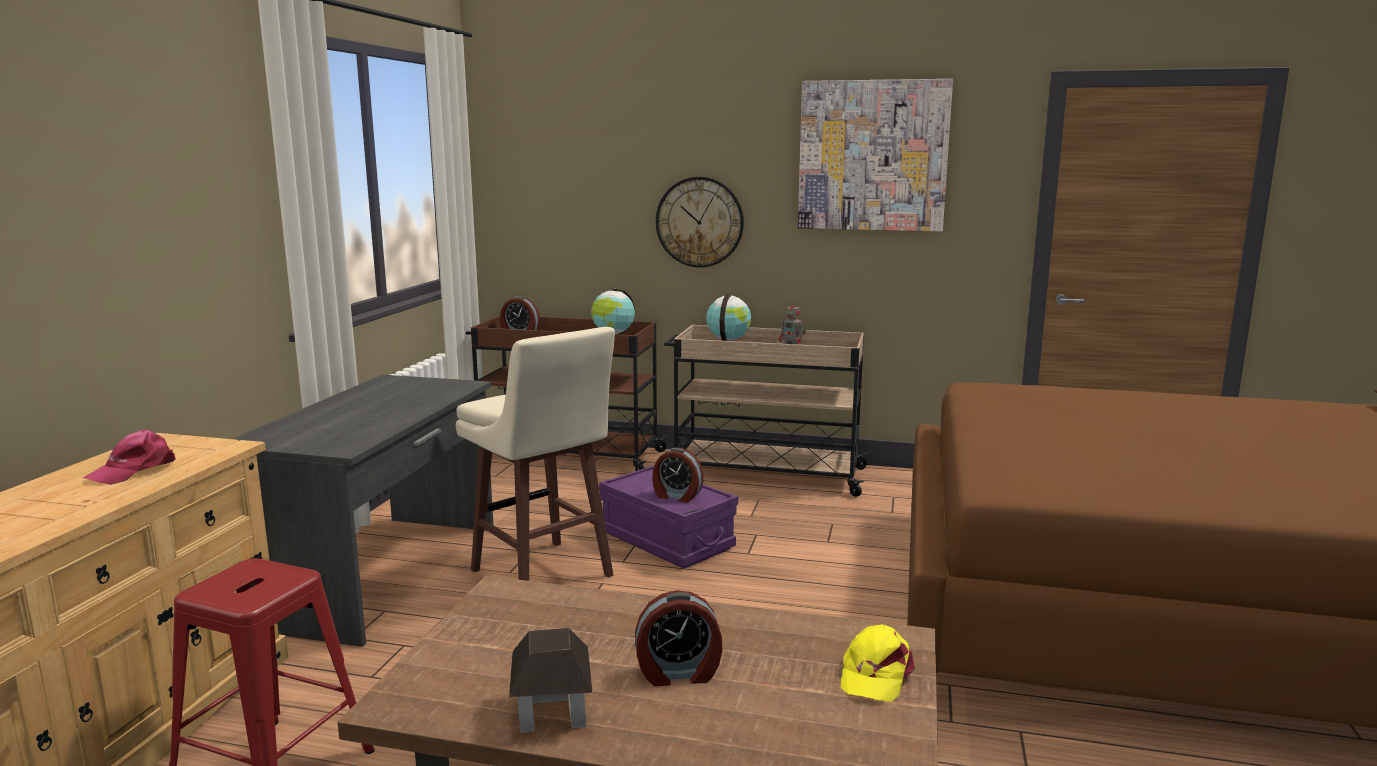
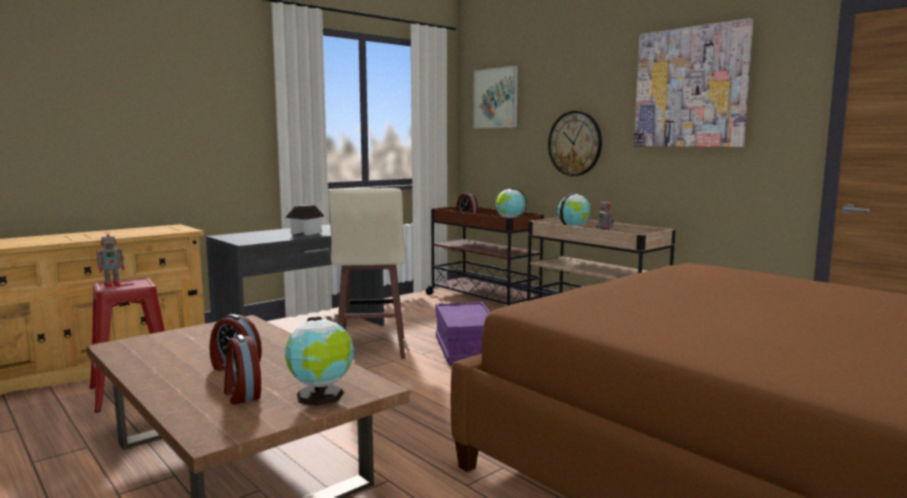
camera: 35 degrees right, 5 degrees down
pink cap [83,429,176,485] -> none
toy house [509,628,593,733] -> toy house moved to [285,205,325,235]
alarm clock [652,448,703,502] -> alarm clock moved to [224,335,261,404]
yellow cap [841,625,915,702] -> globe [285,316,354,406]
none -> toy robot [97,230,124,287]
none -> picture [473,65,518,128]

